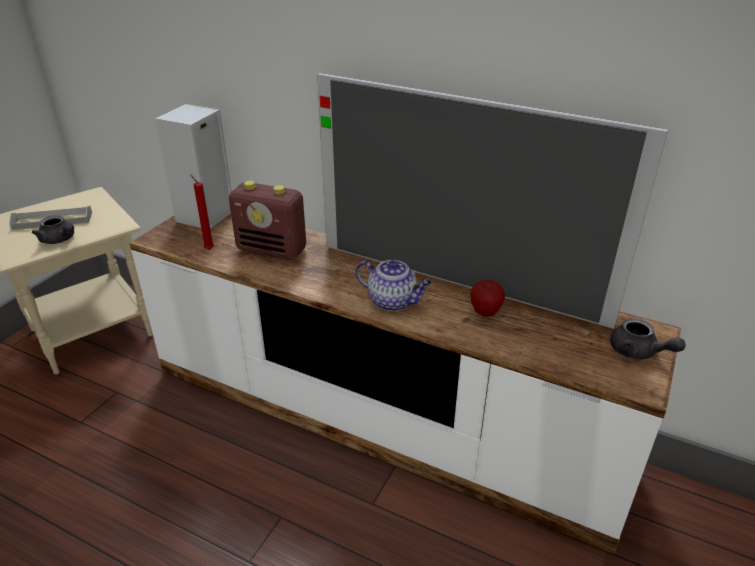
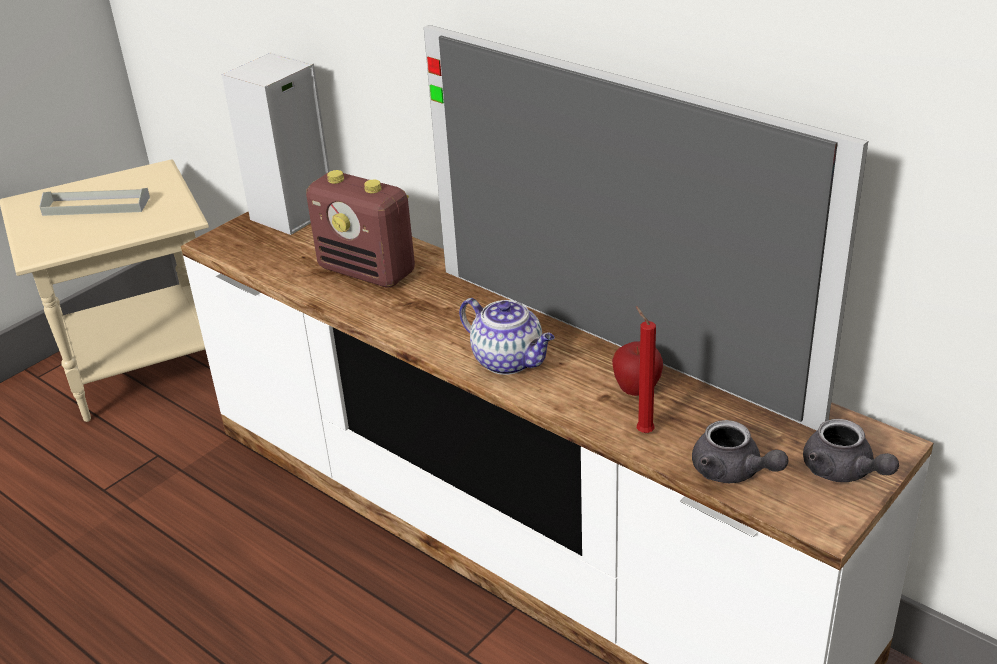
camera: 15 degrees right, 0 degrees up
grey teapot [32,215,74,244] -> grey teapot moved to [692,420,789,483]
red candle [190,174,214,250] -> red candle moved to [636,306,656,433]

